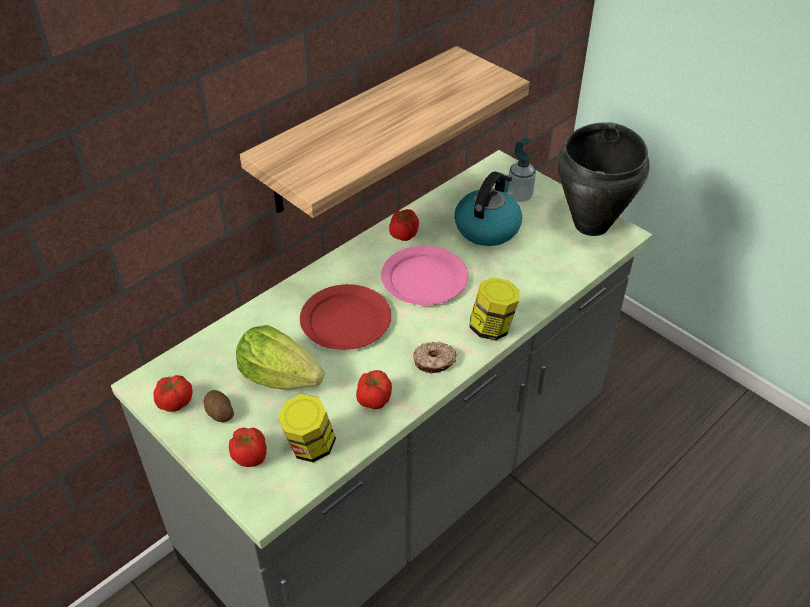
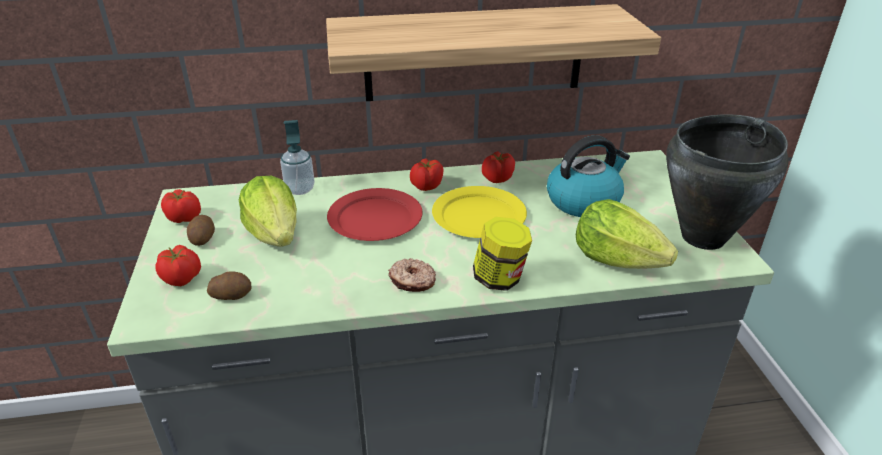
camera: 35 degrees right, 10 degrees down
jar [278,394,336,462] -> potato [207,271,251,300]
tomato [356,370,392,409] -> tomato moved to [410,158,443,191]
pink plate [381,246,468,305] -> yellow plate [432,186,527,238]
soap dispenser [507,138,536,202] -> soap dispenser moved to [280,120,315,195]
none -> lettuce [576,199,678,269]

